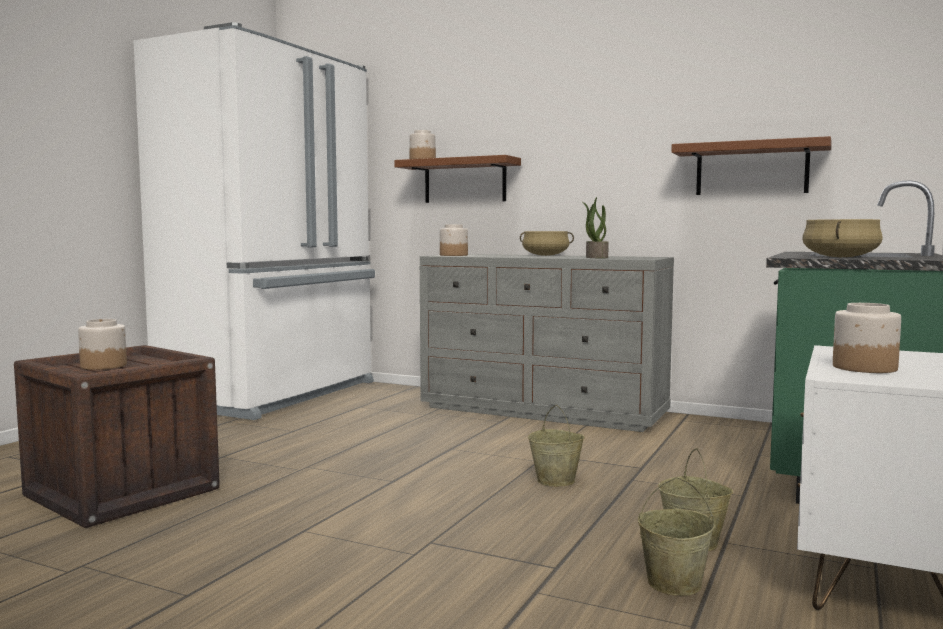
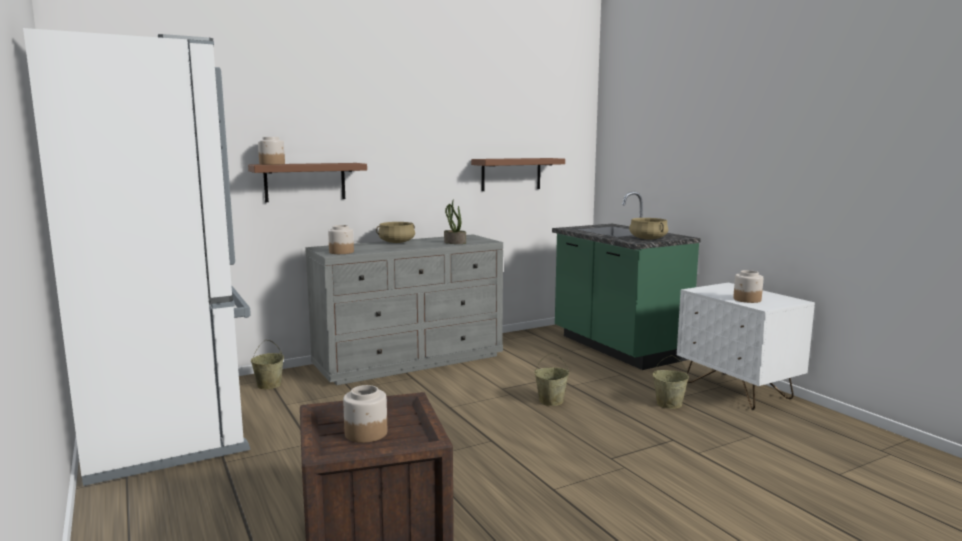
camera: 55 degrees left, 5 degrees up
beige bucket [638,477,715,596] -> beige bucket moved to [251,340,284,389]

